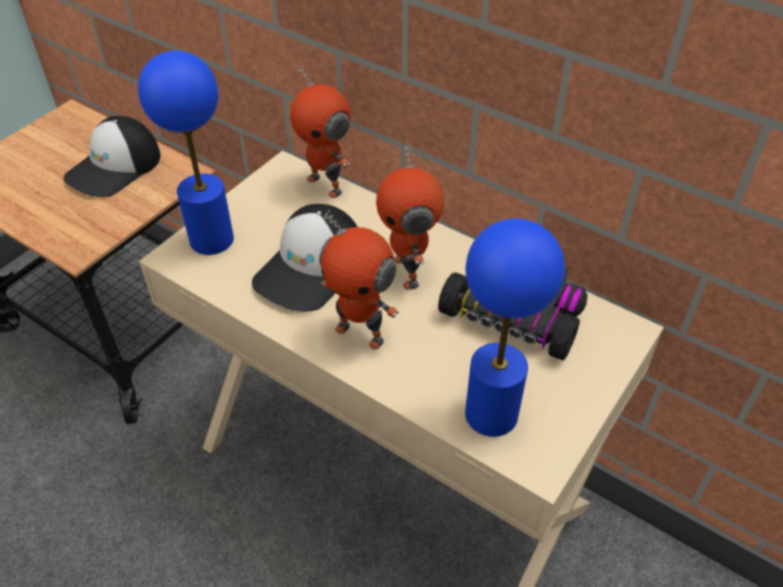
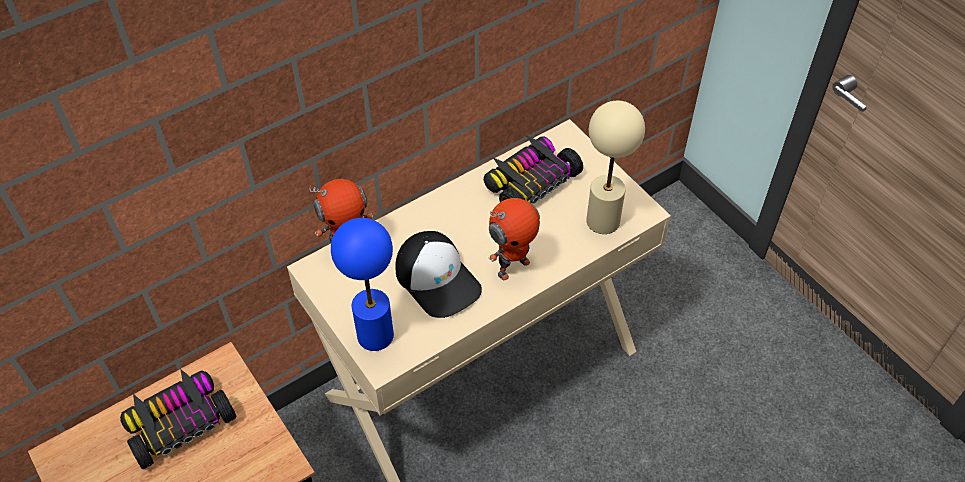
camera: 70 degrees left, 5 degrees up
cap [63,116,161,197] -> toy car [120,369,236,469]
toy robot [376,144,444,290] -> none
blue table lamp [465,219,565,437] -> beige table lamp [586,101,645,234]

